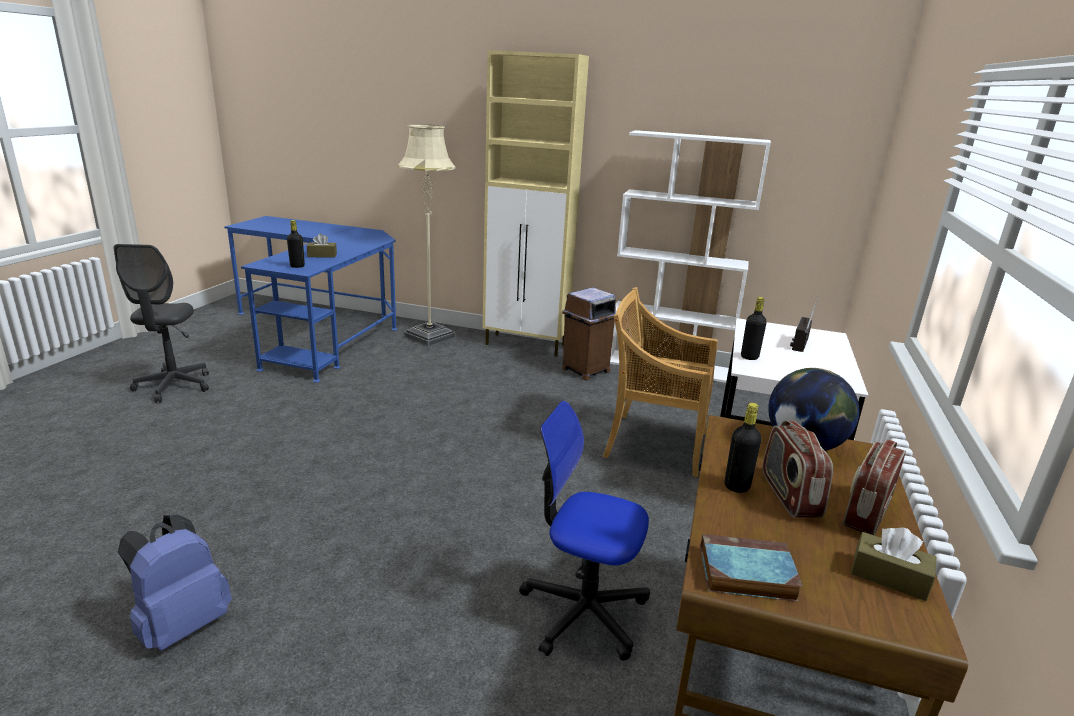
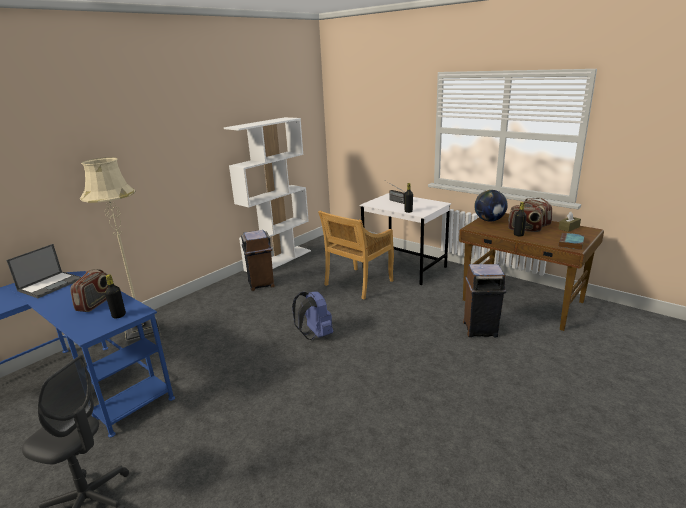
camera: 65 degrees left, 0 degrees up
blue backpack [118,515,232,651] -> blue backpack moved to [292,291,333,340]
brown tissue box [307,233,337,258] -> radio [70,269,108,312]
beige cabinet [483,50,589,356] -> none
office chair [519,400,650,661] -> brown trash can [463,264,506,337]
none -> laptop [6,244,81,298]

